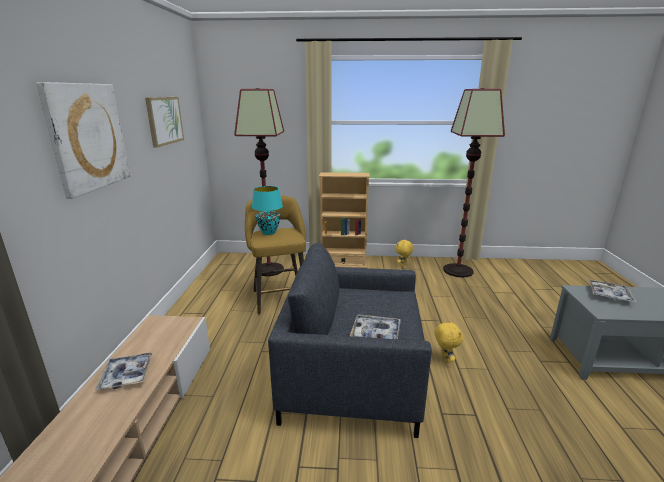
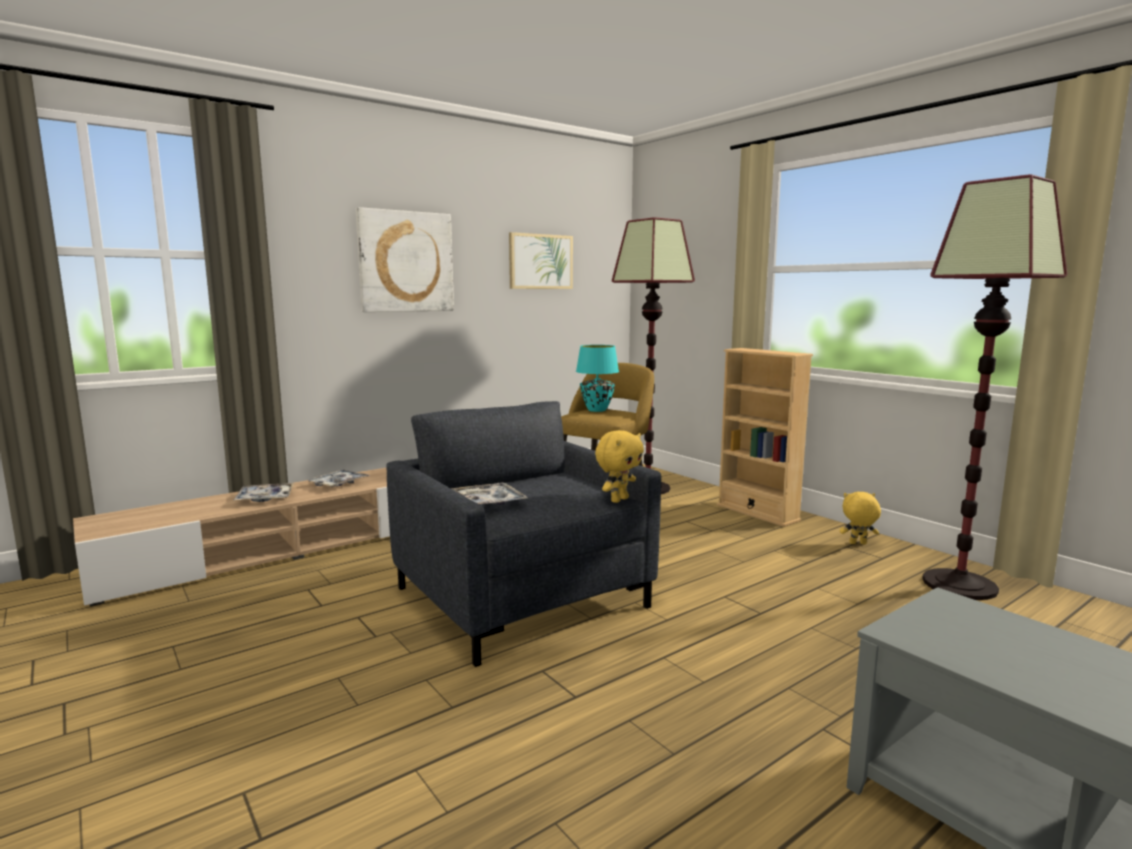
camera: 50 degrees right, 10 degrees down
yellow plush toy [434,320,463,363] -> yellow plush toy moved to [595,430,644,503]
tray [588,279,637,303] -> tray moved to [233,483,294,502]

